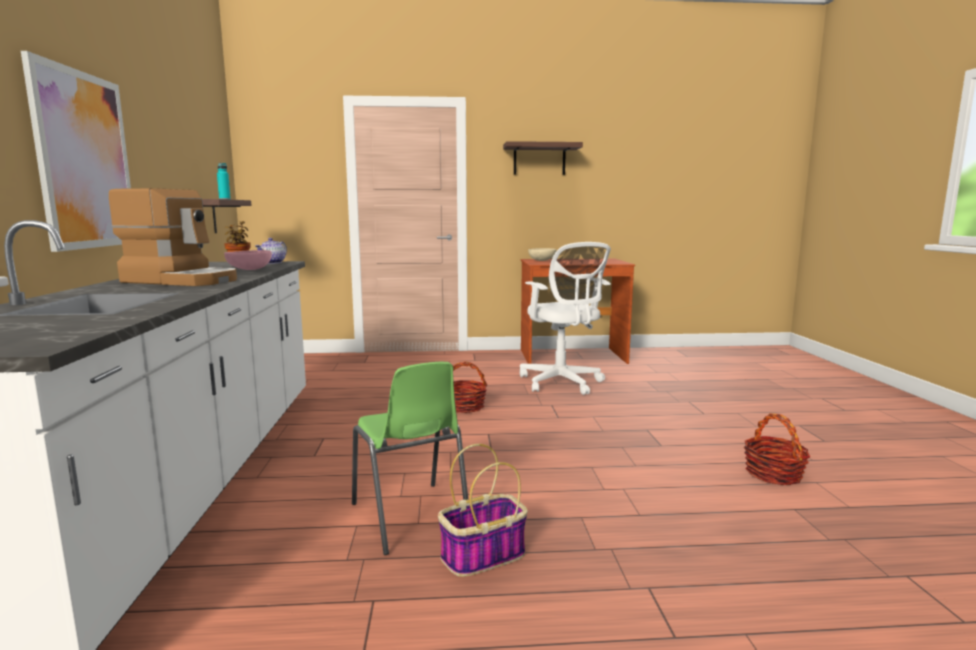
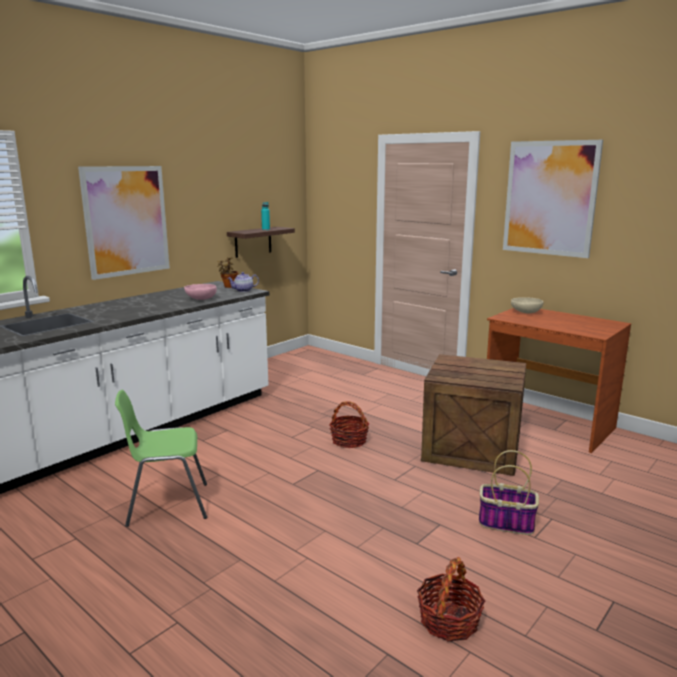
camera: 45 degrees right, 5 degrees up
coffee machine [109,188,237,286] -> none
green chair [352,362,468,555] -> green chair turned 60 degrees clockwise [115,390,207,527]
basket [438,444,528,577] -> basket moved to [479,450,539,535]
shelf [503,141,583,175] -> picture [503,140,603,258]
white office chair [520,242,611,395] -> crate [421,354,526,476]

